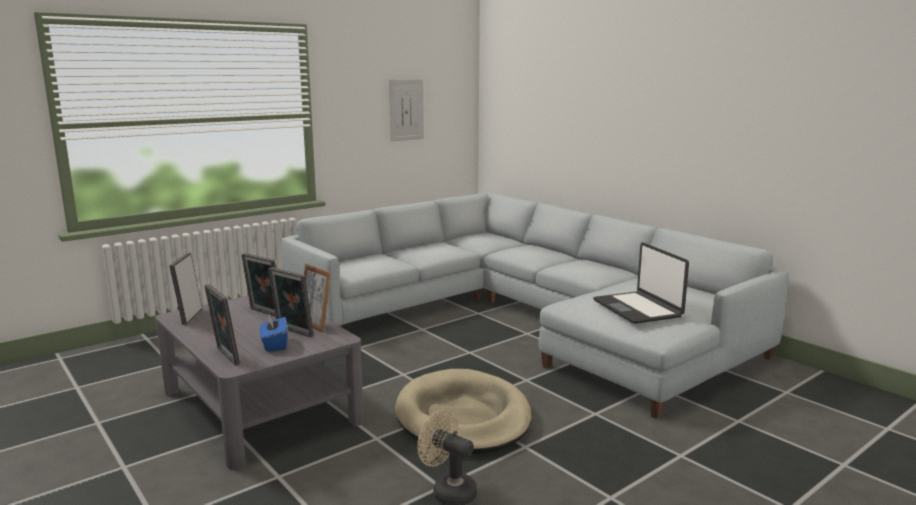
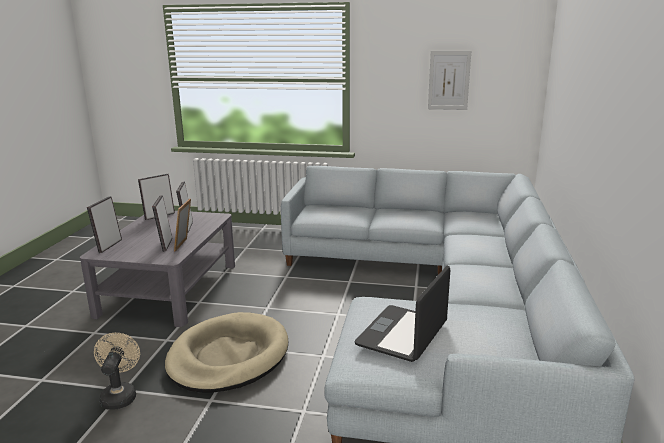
camera: 50 degrees right, 5 degrees up
blue tissue box [260,314,288,351] -> none

